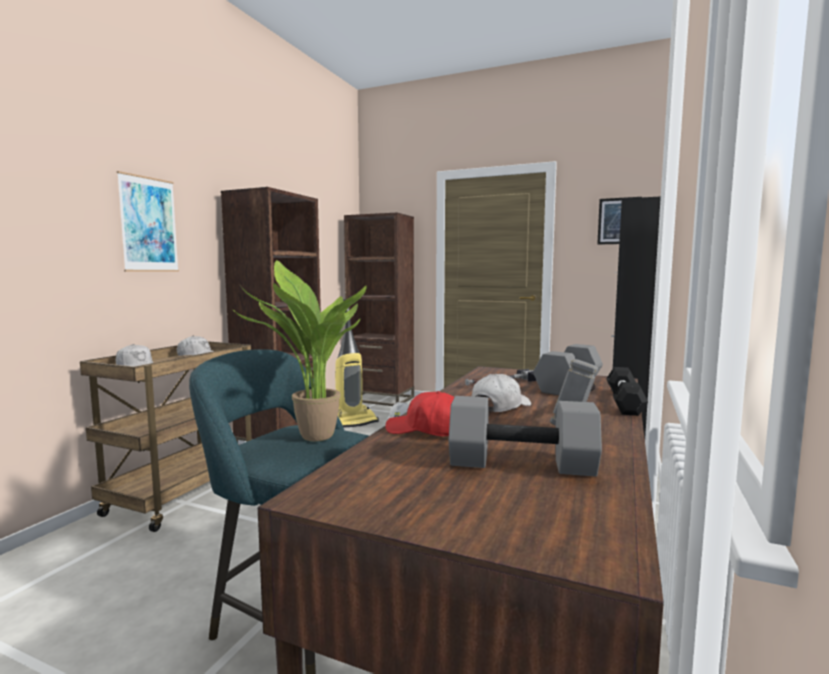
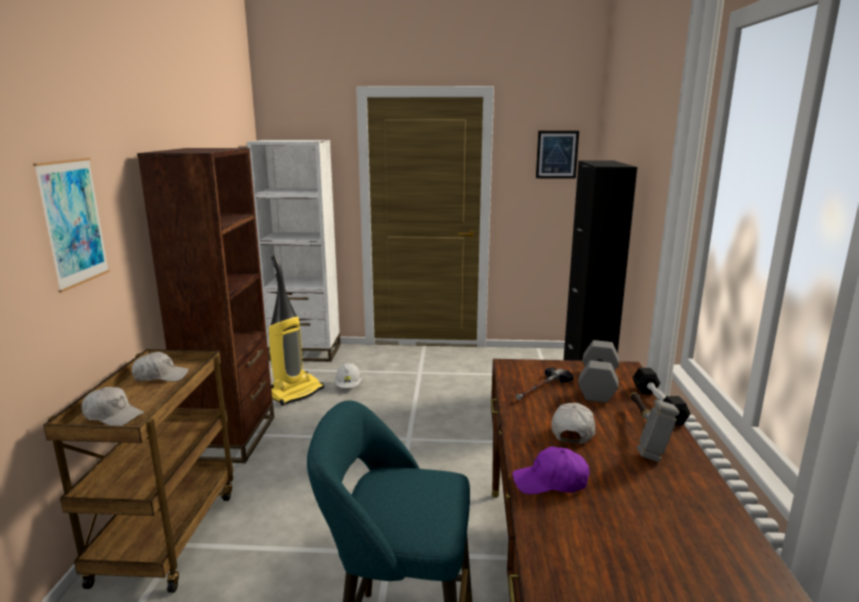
camera: 20 degrees left, 10 degrees up
potted plant [232,260,367,442] -> none
brown bookcase [344,213,414,406] -> white bookcase [247,140,341,362]
red cap [385,391,454,436] -> purple cap [512,446,590,494]
grey dumbbell [449,396,602,477] -> none

